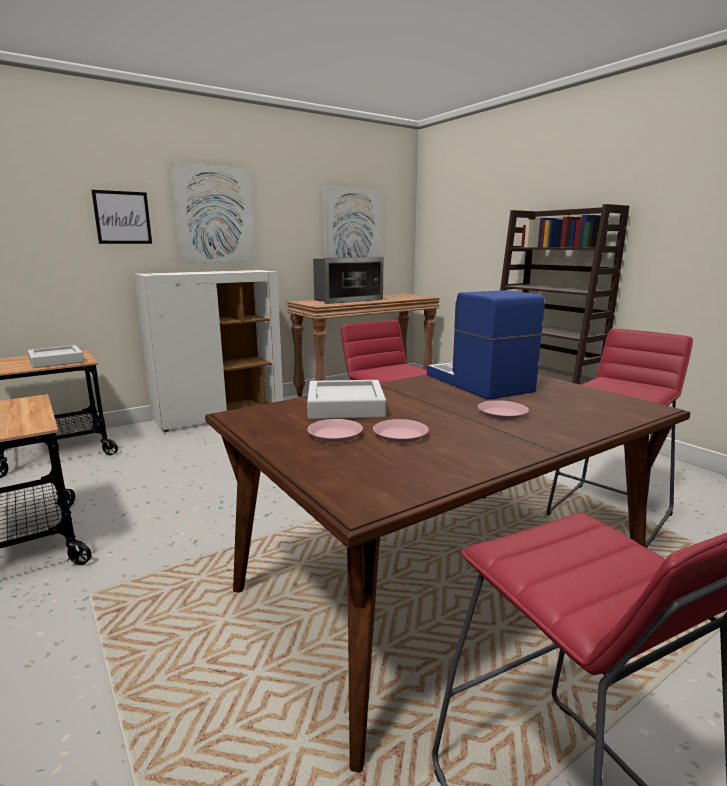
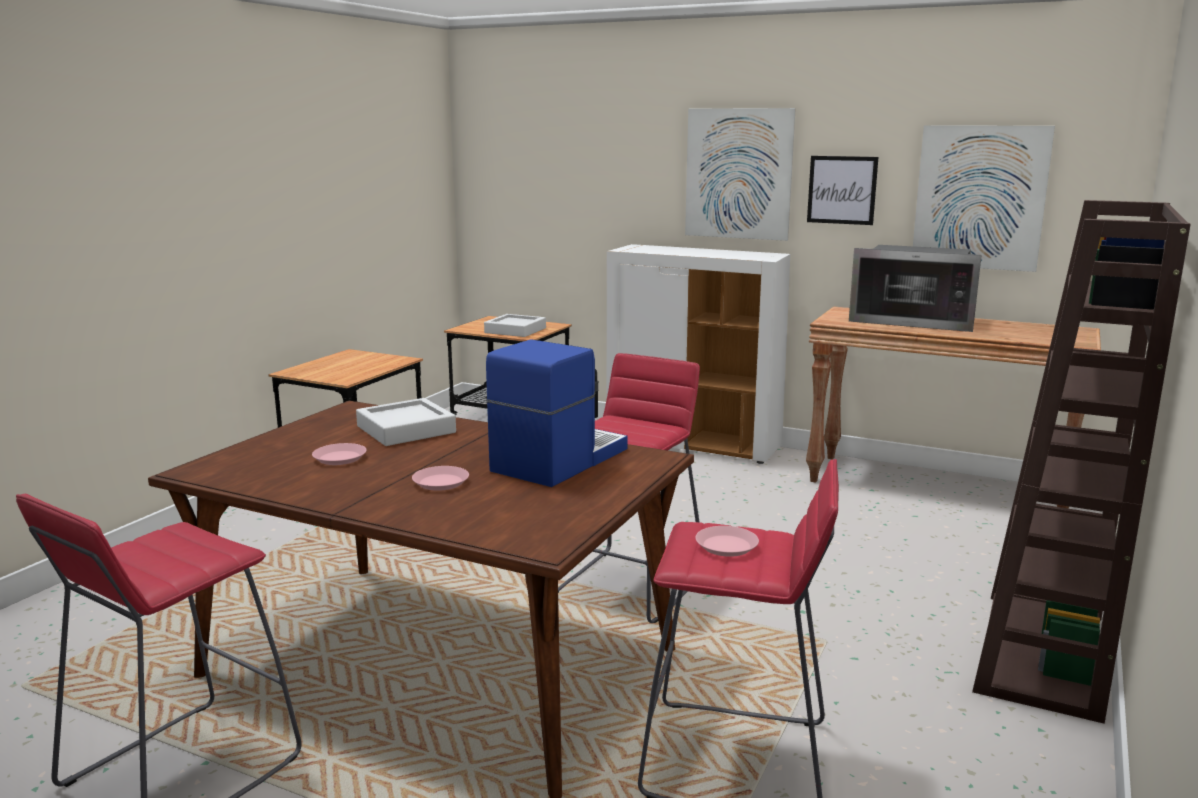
camera: 60 degrees right, 0 degrees up
picture [91,190,152,244] -> picture moved to [807,156,878,225]
pink plate [307,419,363,443] -> pink plate moved to [695,526,759,557]

